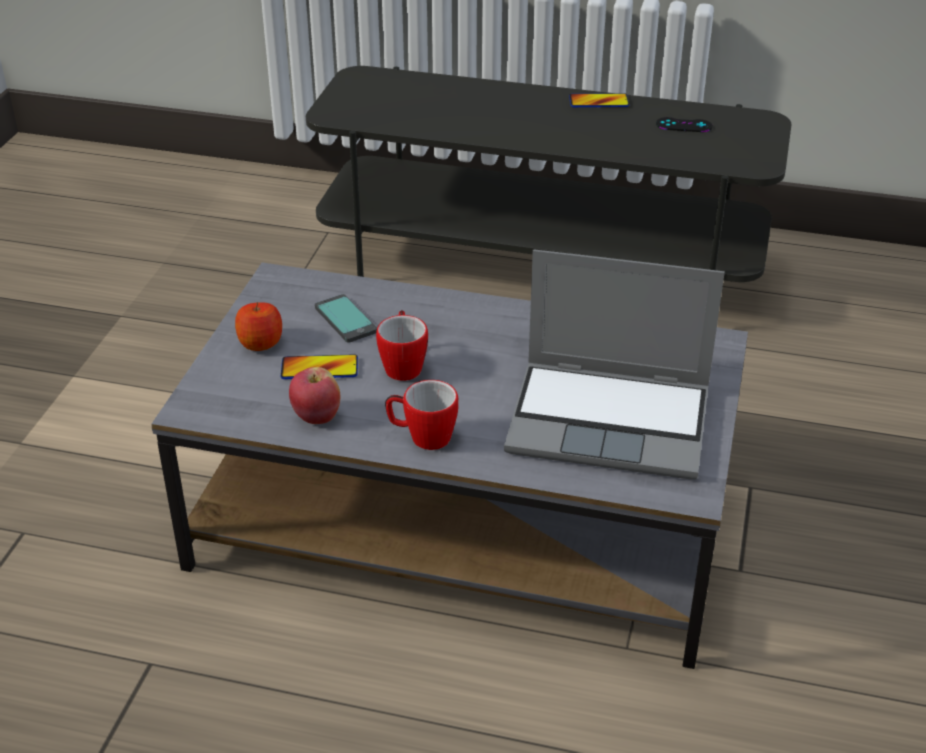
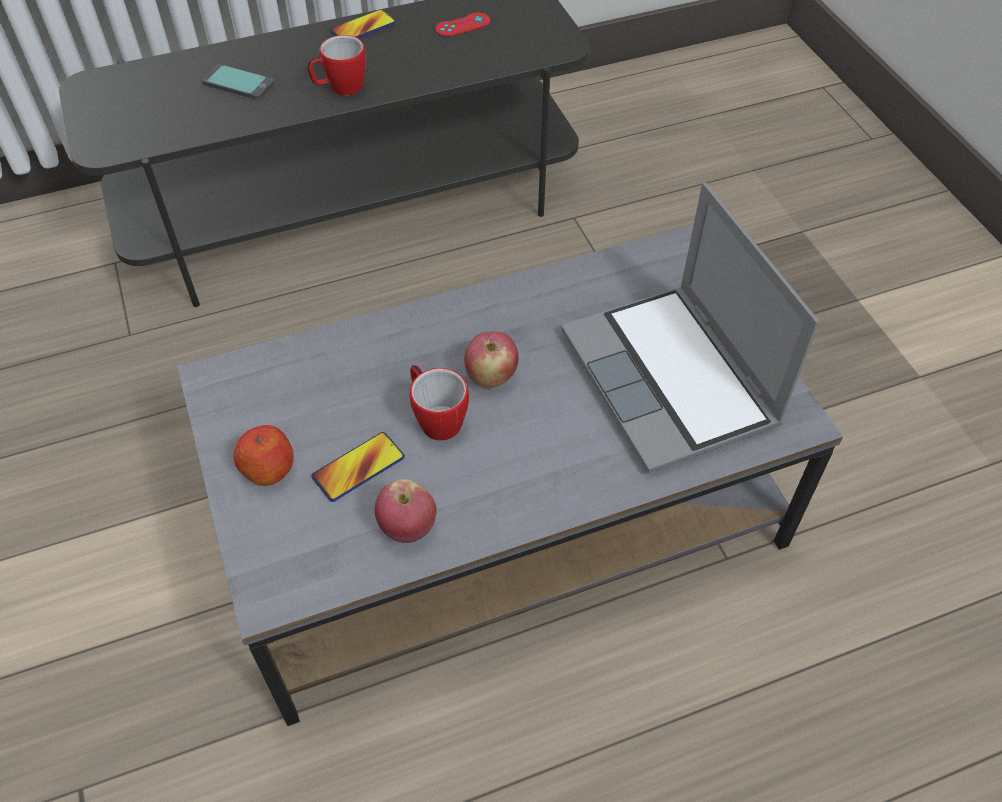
camera: 35 degrees left, 15 degrees up
phone [315,294,377,343] -> phone moved to [202,64,274,100]
mug [385,380,459,450] -> mug moved to [308,35,366,95]
laptop [504,249,725,479] -> laptop turned 90 degrees clockwise [561,182,820,473]
black game controller [656,117,713,132] -> red game controller [435,13,490,37]
none -> apple [464,332,519,388]

